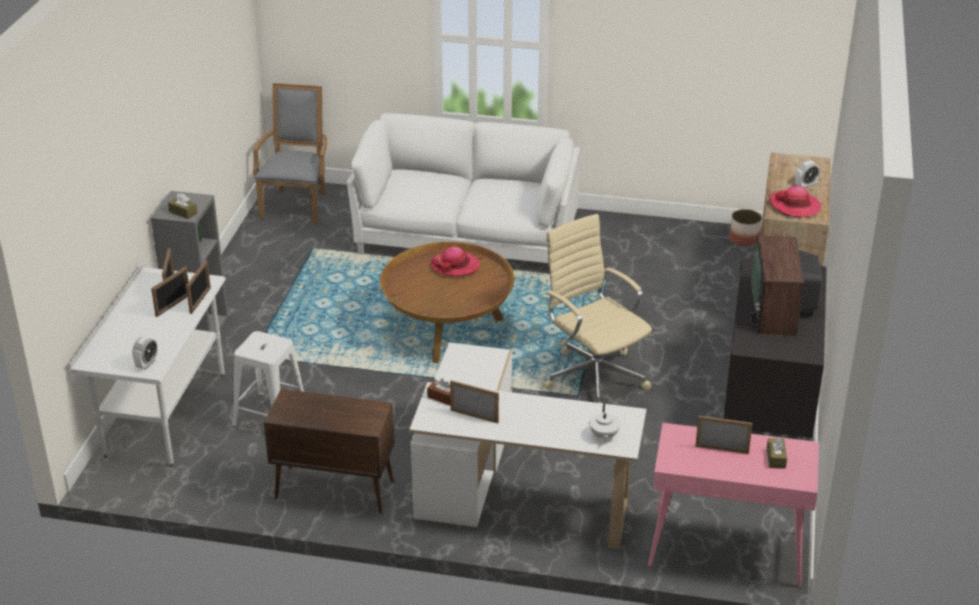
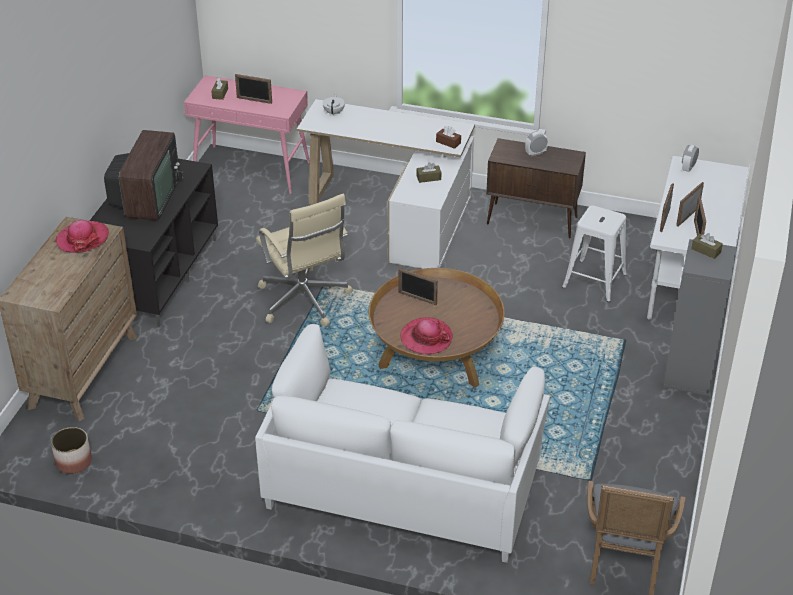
camera: 175 degrees left, 5 degrees up
picture frame [450,380,499,423] -> picture frame moved to [398,268,438,305]
alarm clock [795,161,820,188] -> alarm clock moved to [525,131,548,156]
none -> brown tissue box [417,162,441,183]

